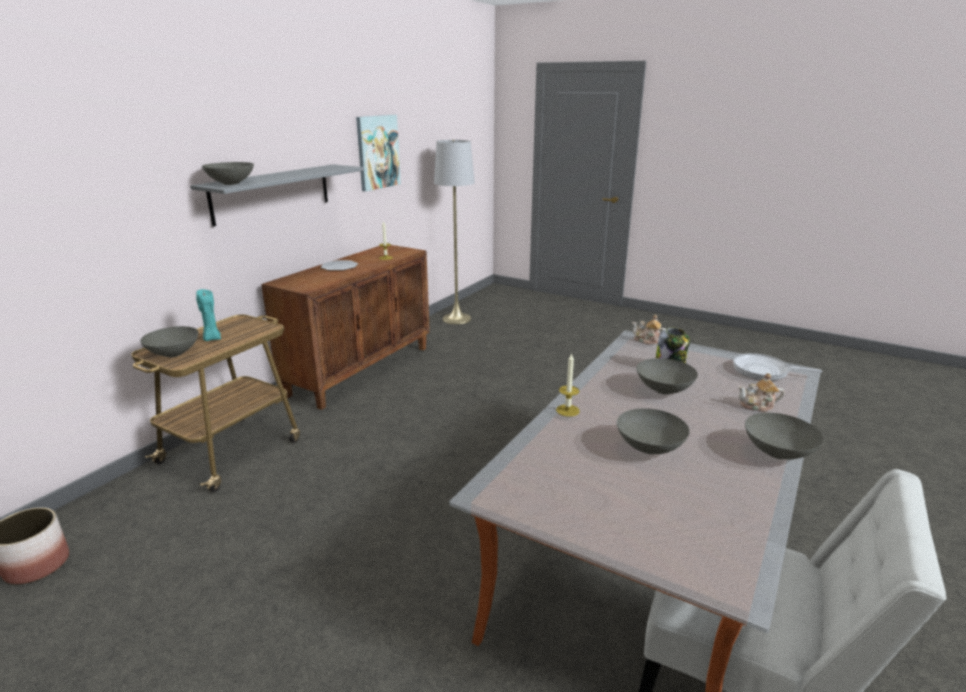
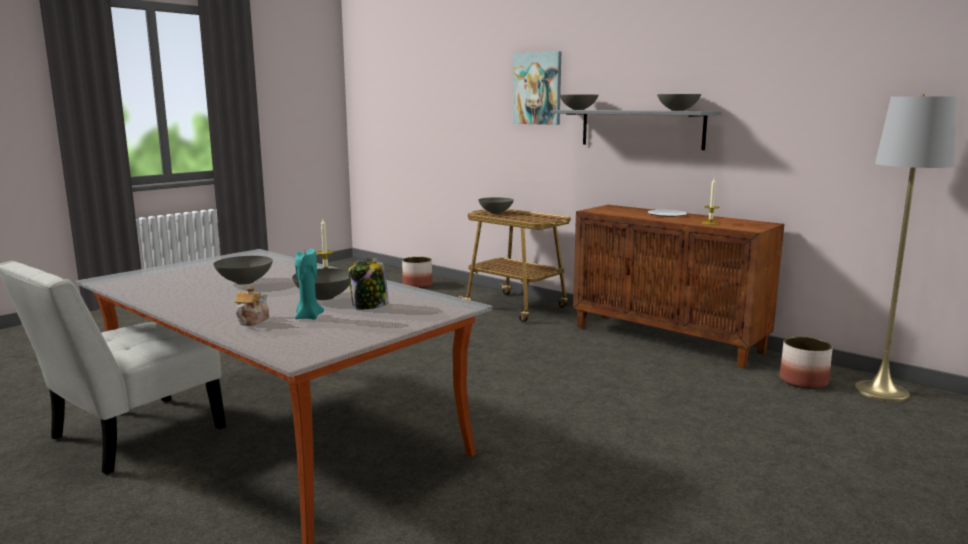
camera: 100 degrees right, 10 degrees down
turquoise candle [196,289,221,341] -> turquoise candle moved to [295,249,324,320]
picture [356,115,401,191] -> picture moved to [513,51,561,125]
teapot [632,314,666,344] -> none
frying pan [733,353,822,381] -> none
grey bowl [745,413,824,459] -> grey bowl moved to [657,94,701,111]
none -> planter [780,337,833,389]

